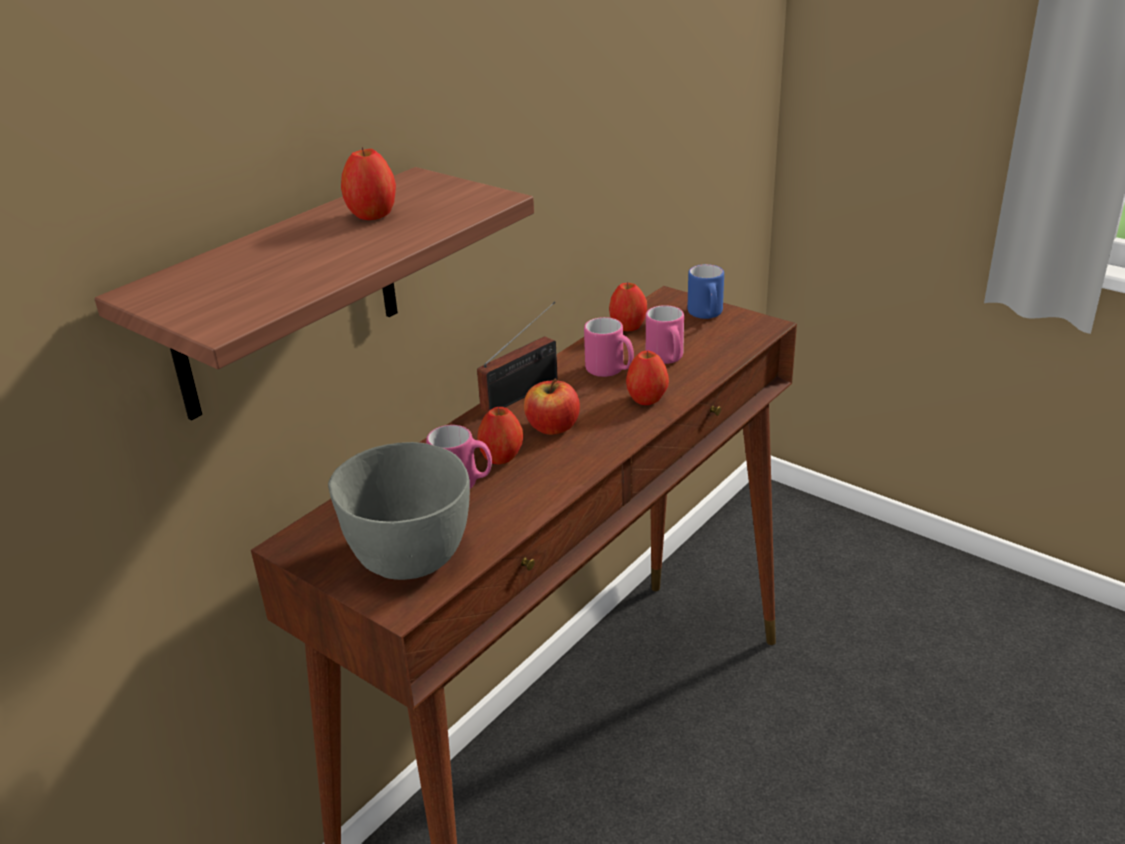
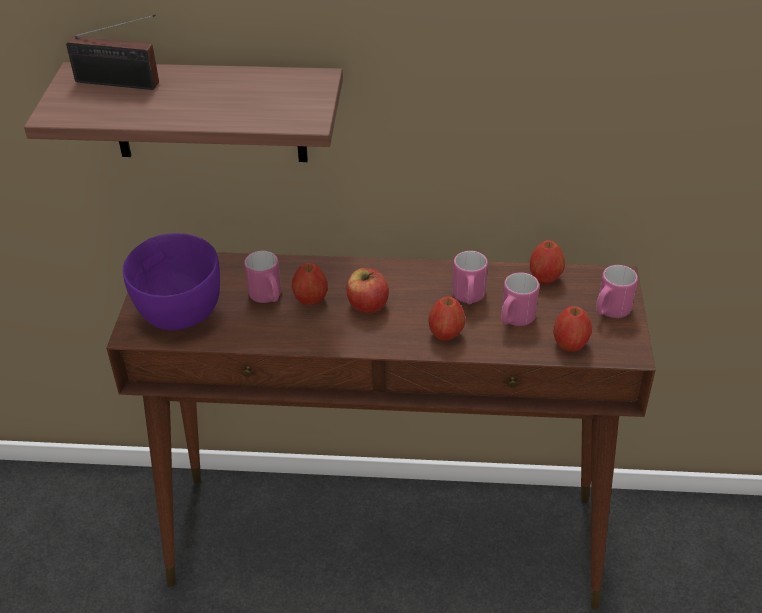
camera: 55 degrees right, 10 degrees up
grey bowl [328,442,470,580] -> purple bowl [123,233,220,331]
apple [341,147,396,220] -> apple moved to [554,306,592,352]
radio [477,301,558,412] -> radio moved to [66,15,159,90]
blue mug [688,264,724,319] -> pink mug [596,265,638,318]

